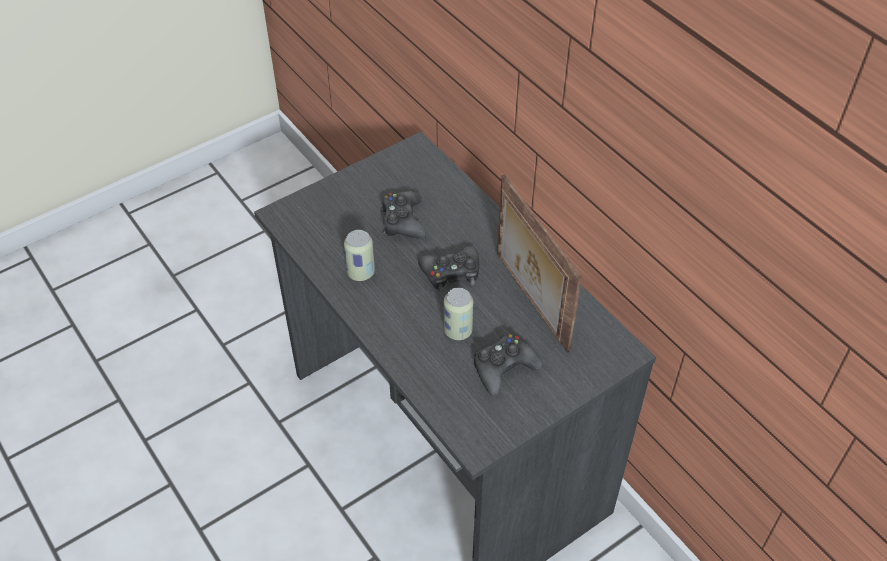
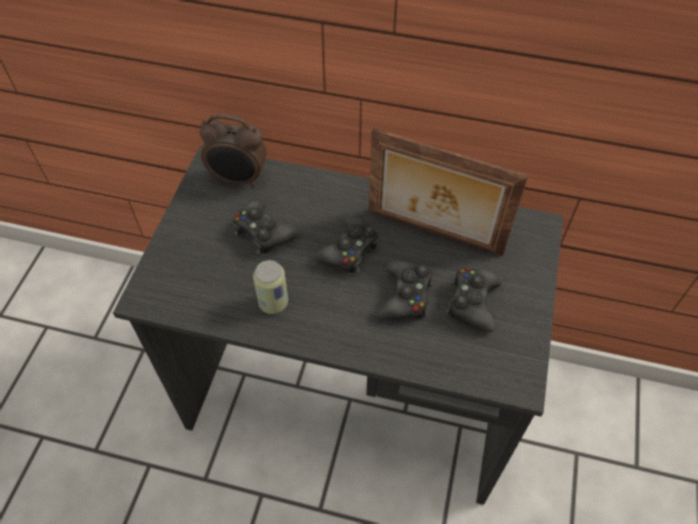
camera: 40 degrees left, 5 degrees up
can [444,288,473,340] -> black game controller [377,261,432,320]
none -> alarm clock [200,114,266,187]

